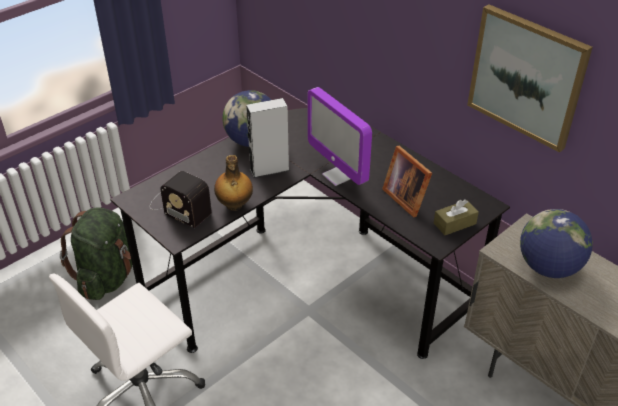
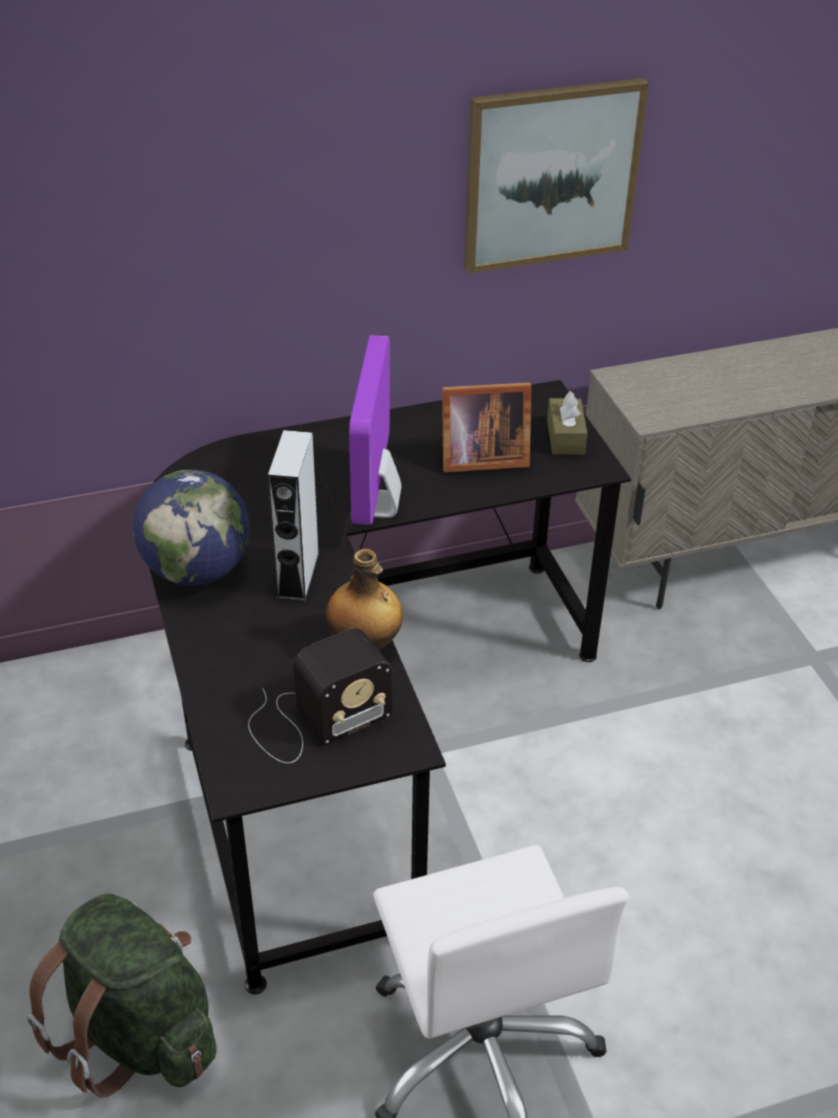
camera: 65 degrees left, 0 degrees up
monitor [307,87,372,186] -> monitor turned 105 degrees clockwise [349,335,401,525]
globe [520,209,593,278] -> none

